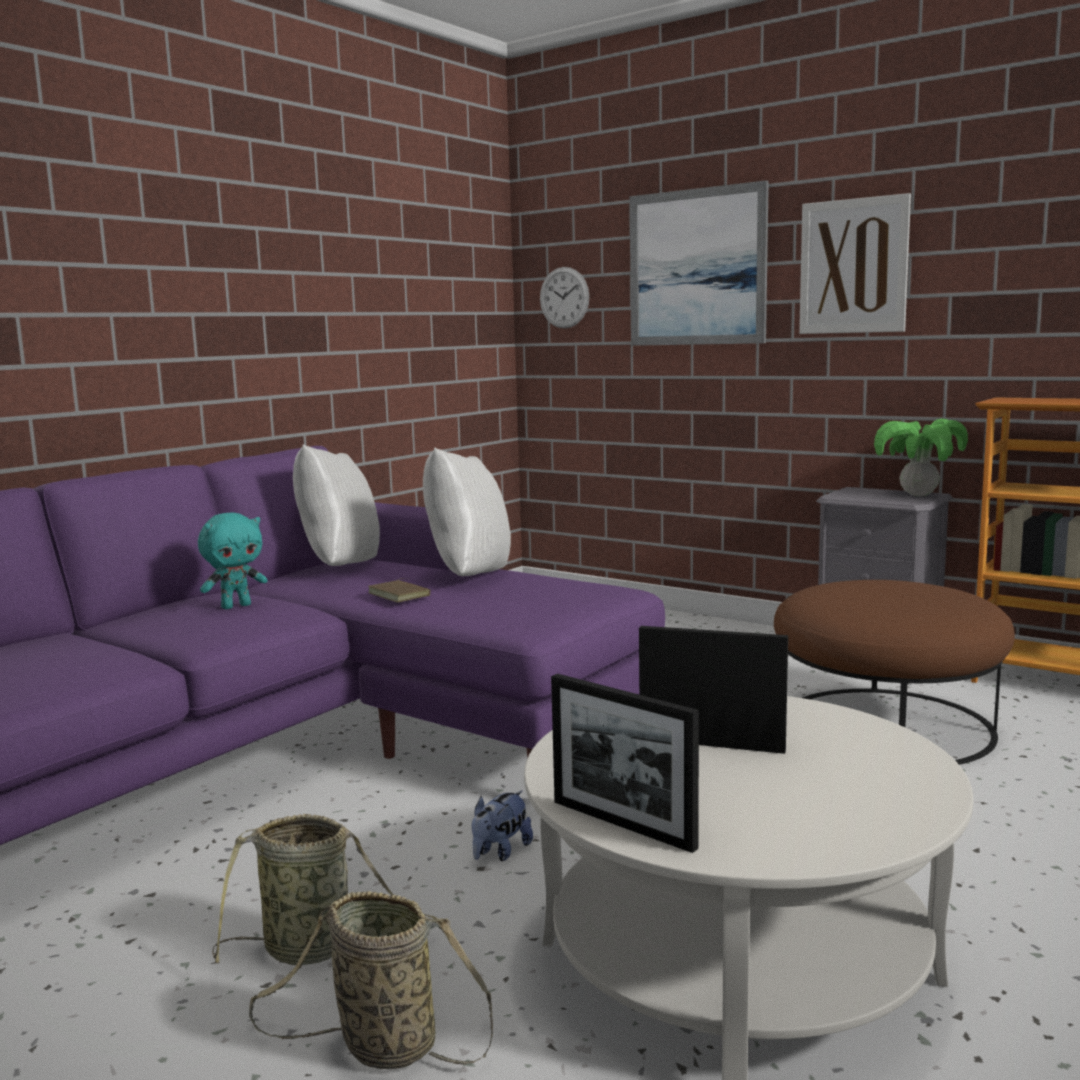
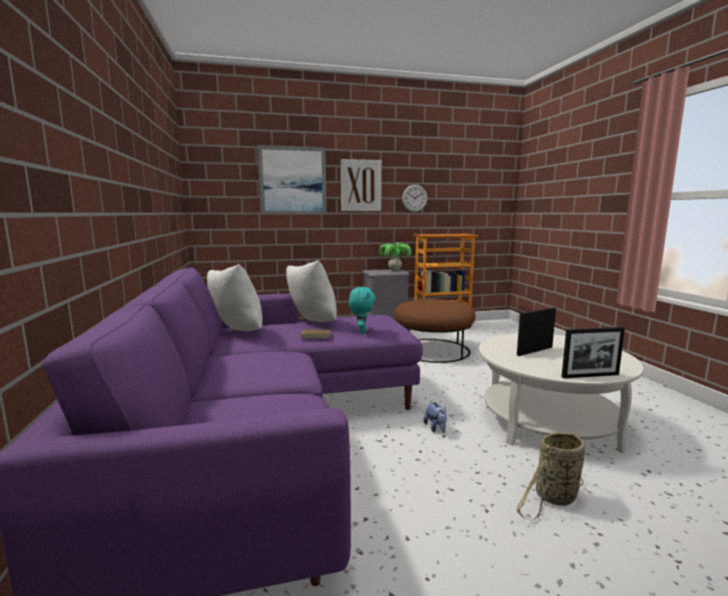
camera: 50 degrees left, 0 degrees up
turquoise plush toy [198,512,267,609] -> turquoise plush toy moved to [349,287,376,333]
basket [212,814,437,965] -> none
wall clock [540,267,589,329] -> wall clock moved to [402,185,428,212]

